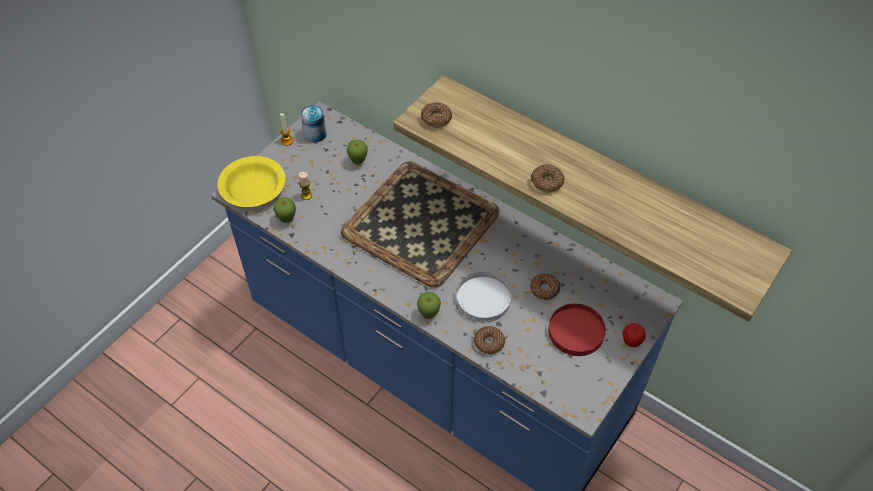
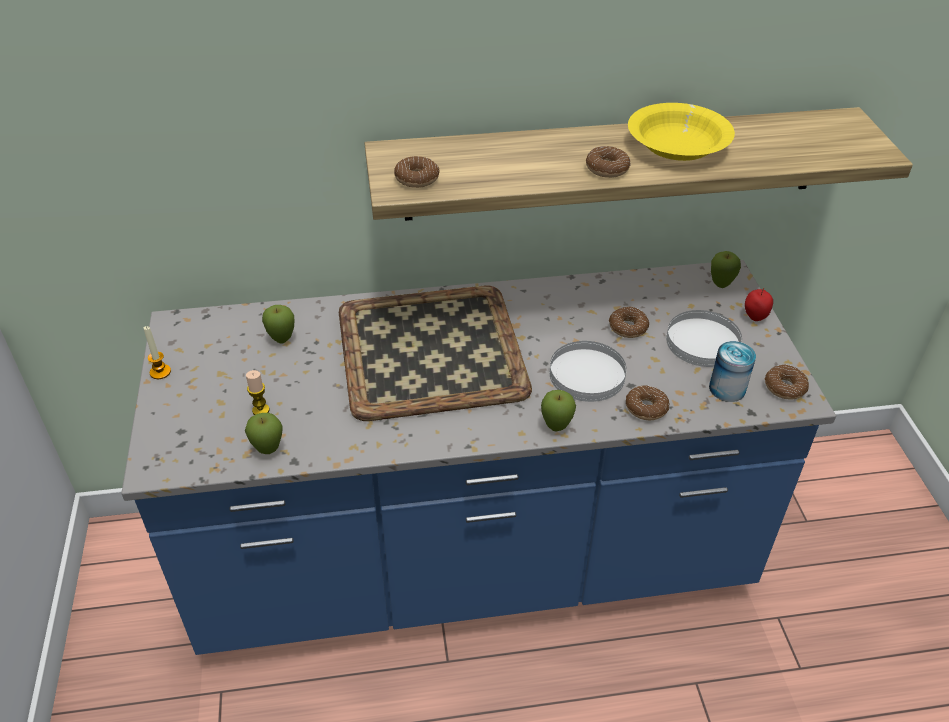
camera: 45 degrees left, 10 degrees down
yellow bowl [217,156,285,207] -> yellow bowl moved to [628,103,735,161]
can [301,105,327,143] -> can moved to [709,341,756,402]
red plate [548,304,606,356] -> white plate [666,310,742,367]
none -> apple [711,251,741,288]
none -> donut [765,364,809,400]

